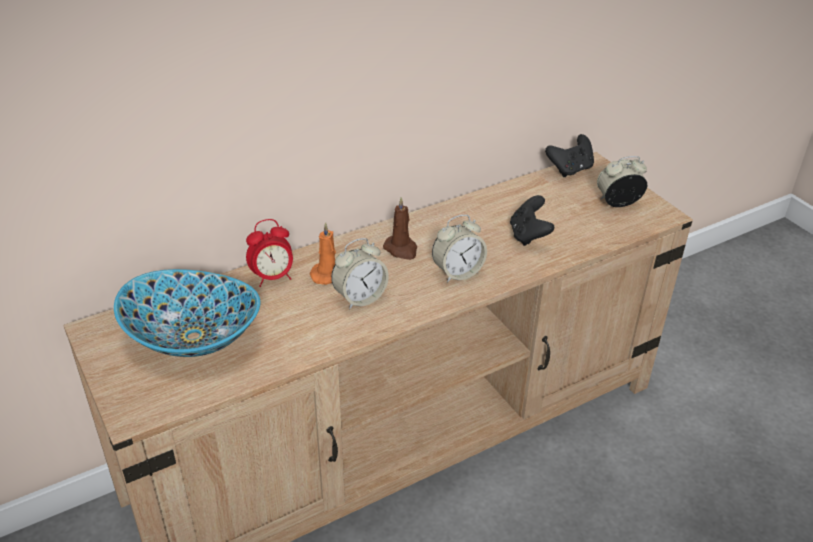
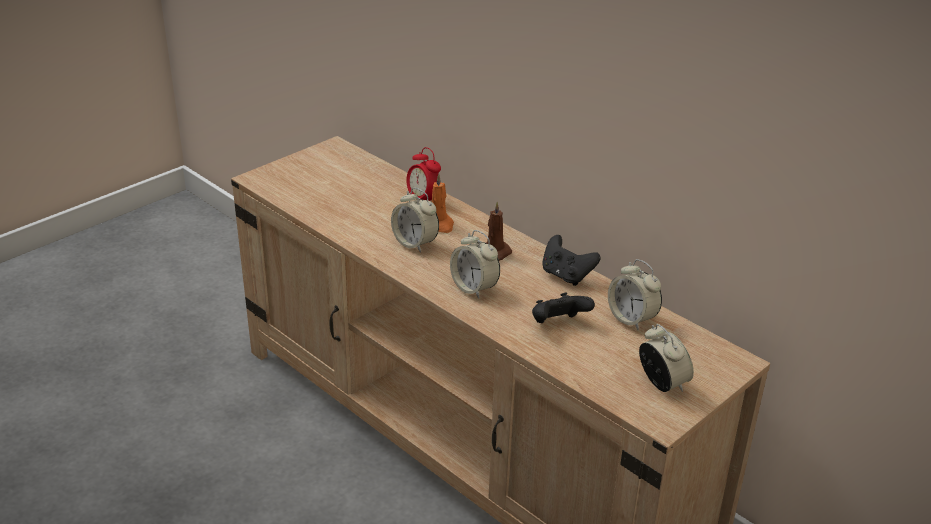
camera: 75 degrees right, 5 degrees down
bowl [114,269,260,357] -> none
black game controller [545,134,594,177] -> black game controller moved to [542,235,601,286]
none -> alarm clock [608,259,662,331]

